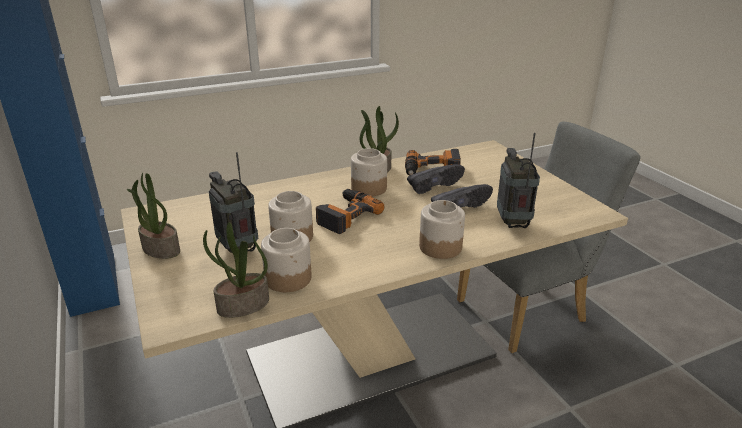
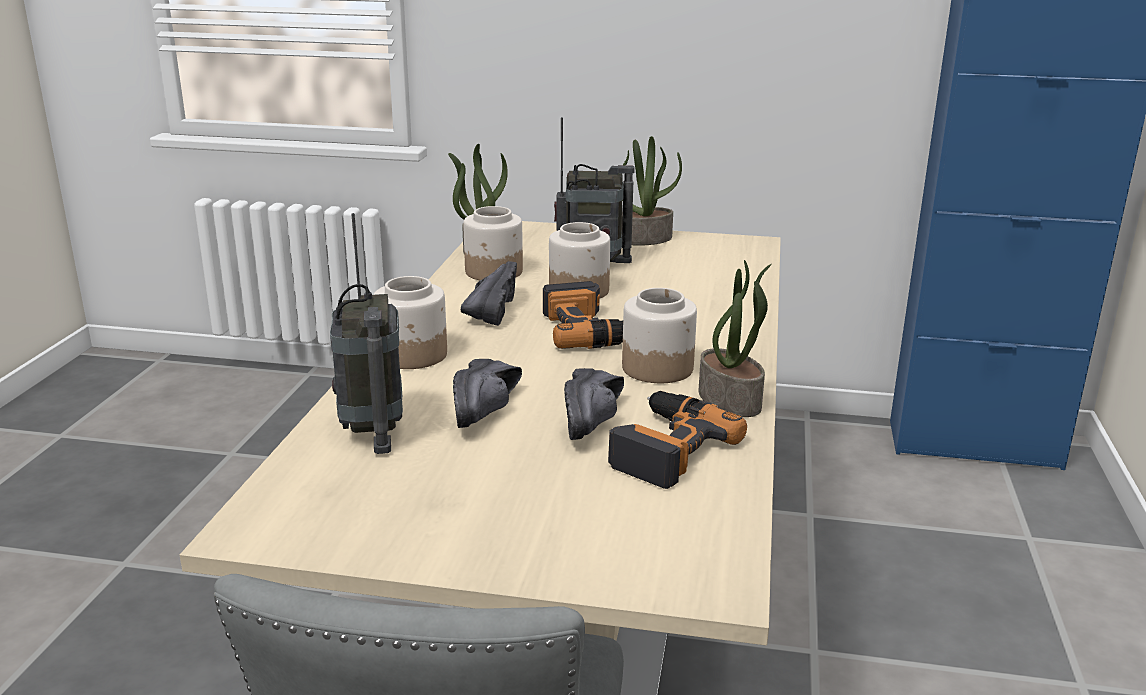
camera: 125 degrees right, 5 degrees down
radio [497,133,540,228] -> radio turned 45 degrees clockwise [330,213,403,454]
none -> black shoe [461,261,517,326]

